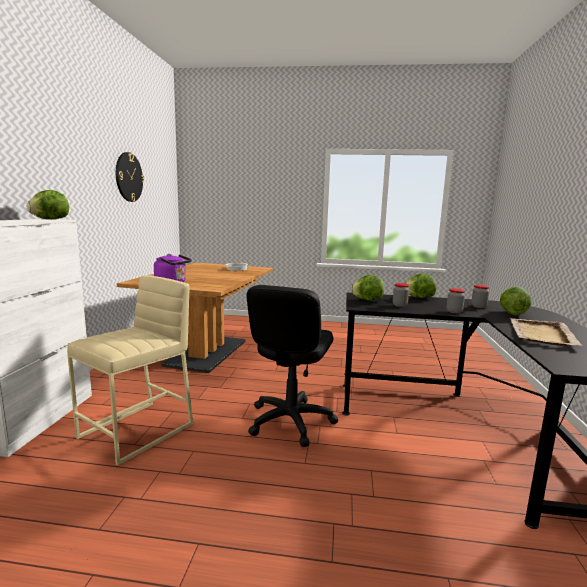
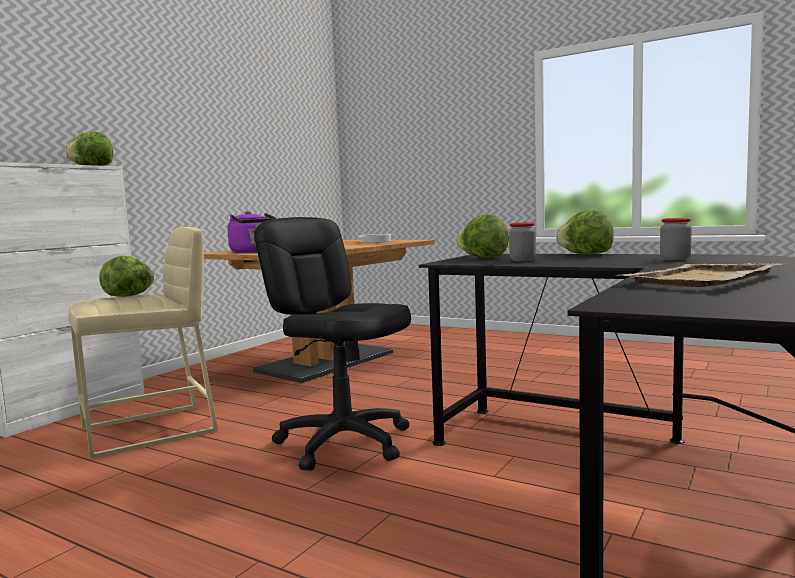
camera: 25 degrees right, 5 degrees down
wall clock [116,152,144,202] -> none
black office chair [246,285,338,447] -> black office chair turned 90 degrees clockwise [254,217,411,471]
jar [447,288,465,313] -> none
lettuce [500,286,532,315] -> lettuce moved to [99,256,154,297]

